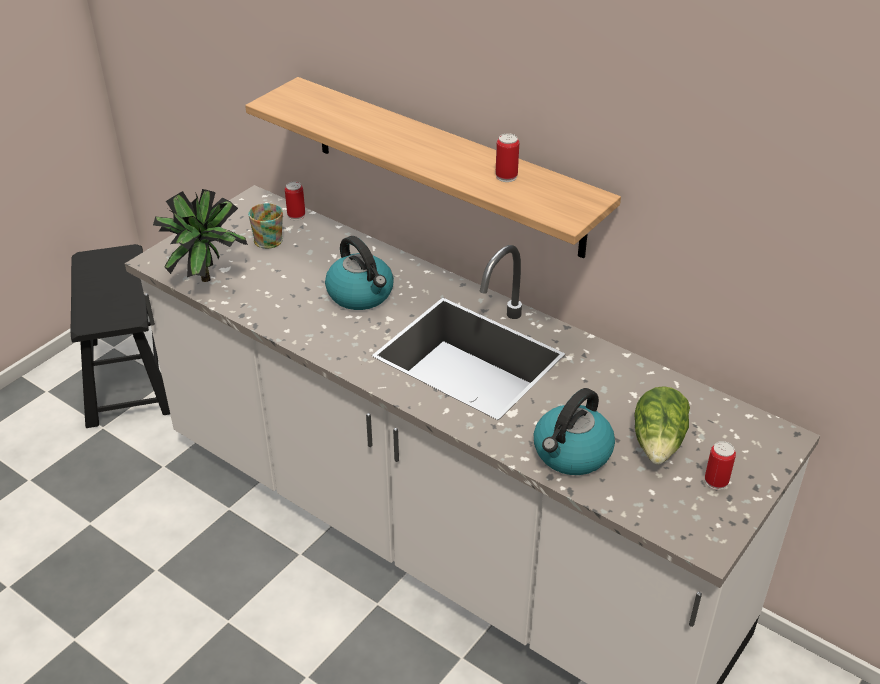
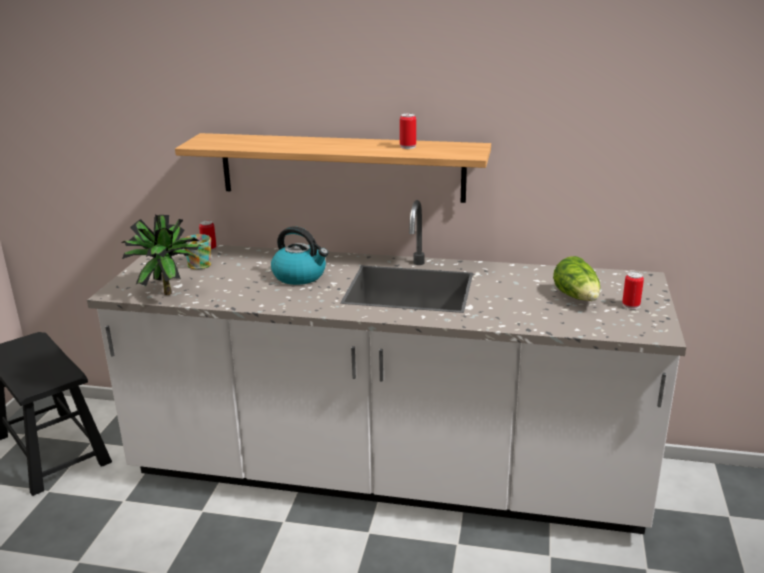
camera: 25 degrees left, 15 degrees down
kettle [534,388,615,475] -> none

